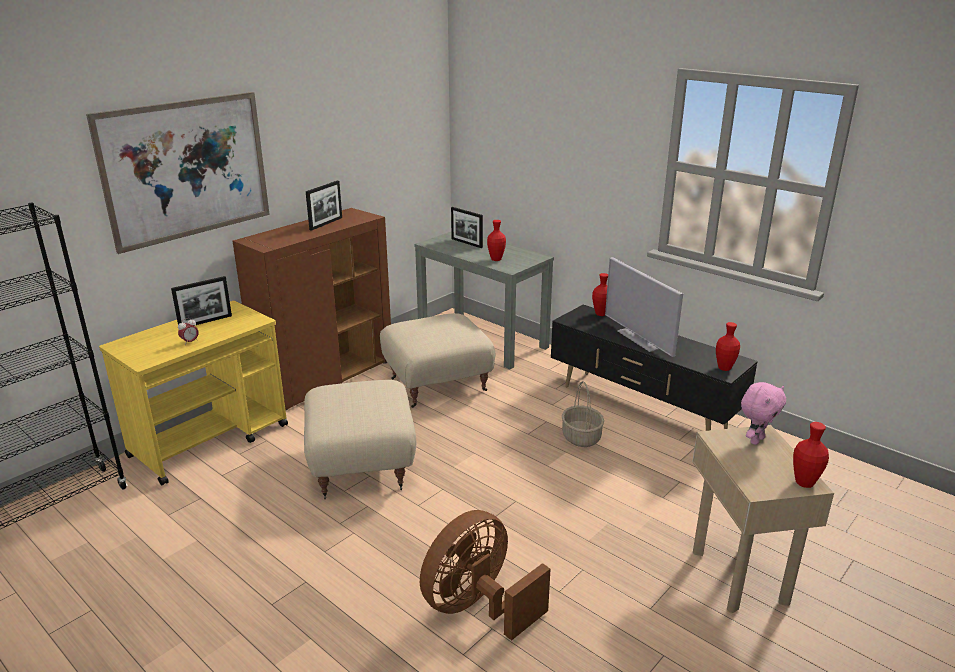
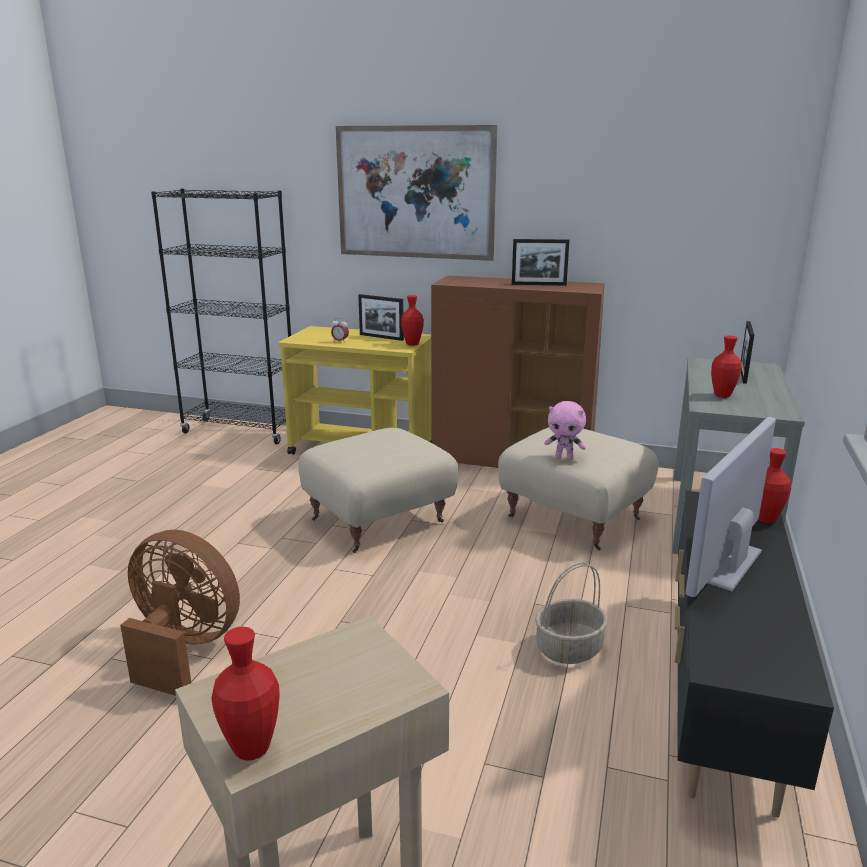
camera: 65 degrees right, 5 degrees down
red vase [716,322,740,371] -> red vase moved to [401,295,424,346]
pink plush toy [741,382,786,445] -> pink plush toy moved to [544,401,586,460]

